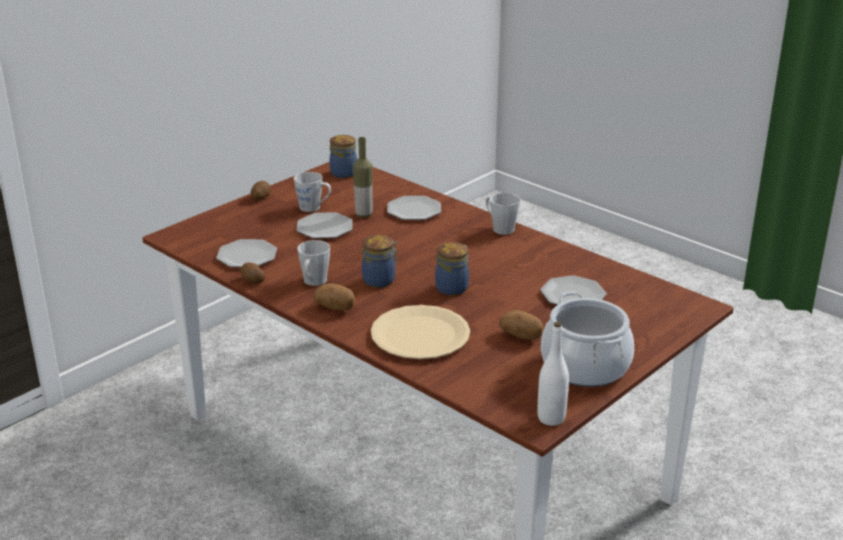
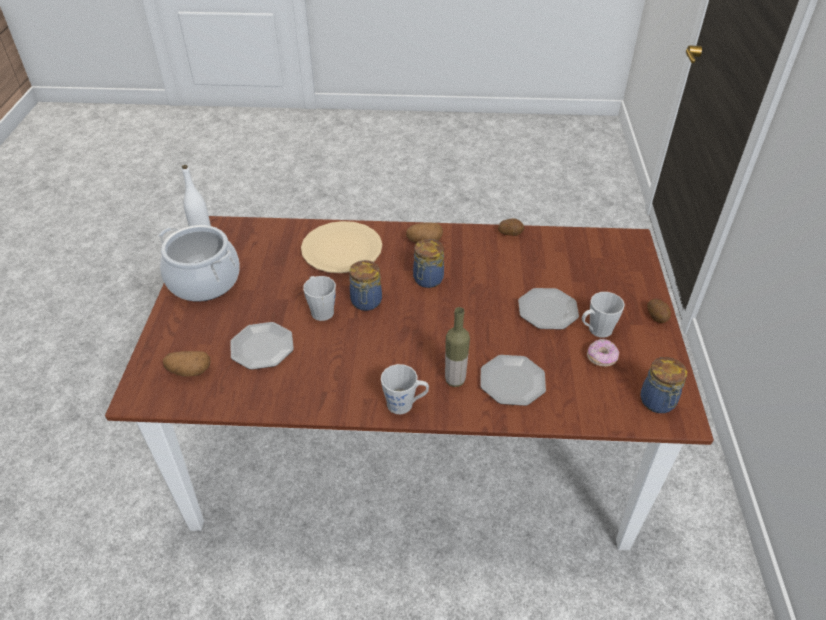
camera: 140 degrees right, 15 degrees up
plate [216,239,277,268] -> none
grey mug [297,240,330,286] -> grey mug moved to [303,276,336,321]
bottle [353,137,373,217] -> bottle moved to [445,307,470,387]
potato [499,310,543,340] -> potato moved to [163,351,210,377]
none -> donut [587,339,619,367]

